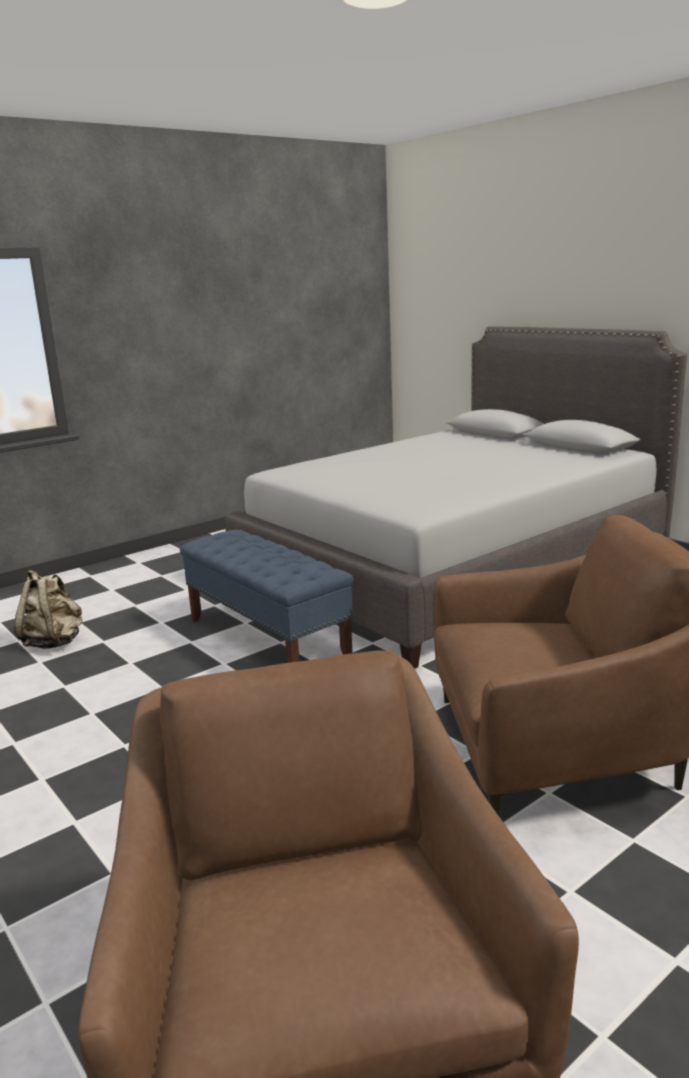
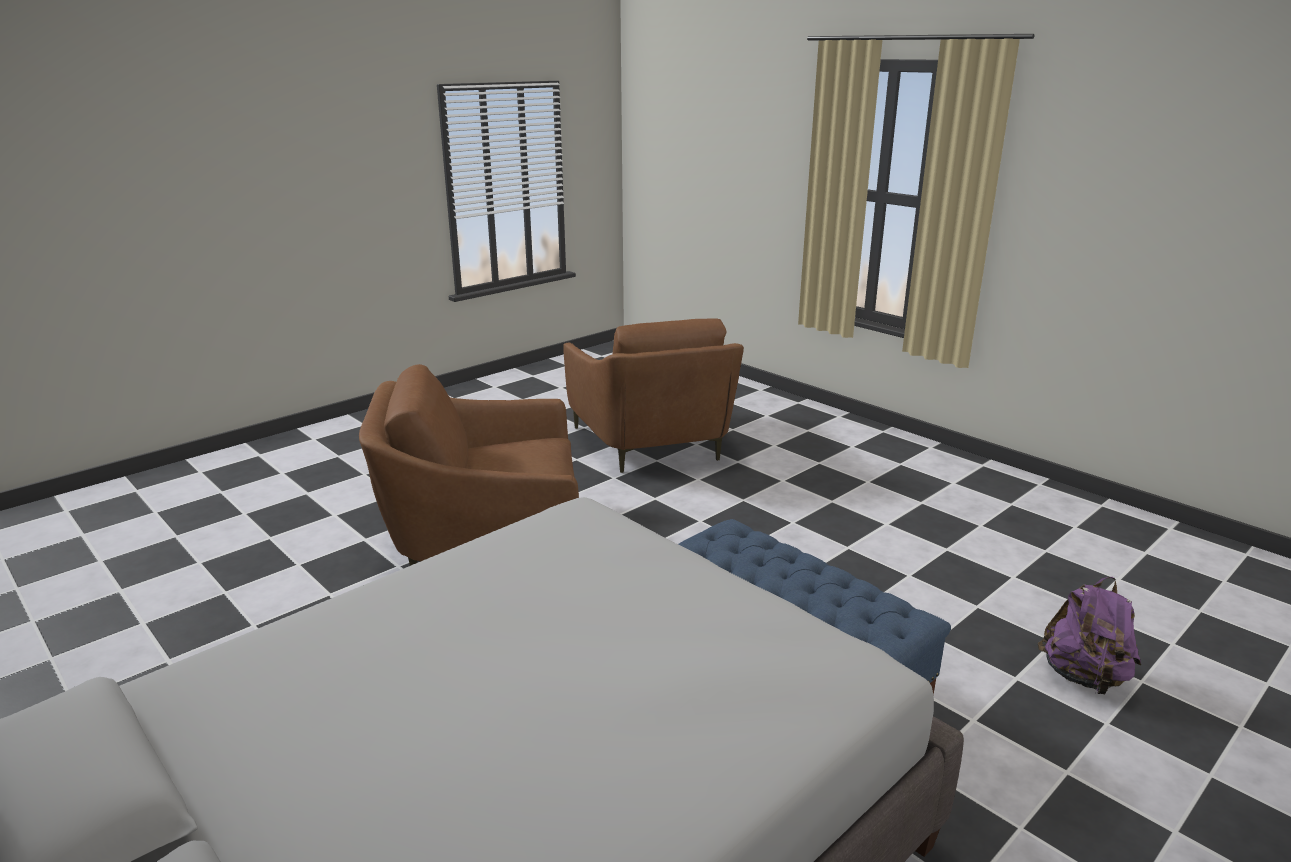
camera: 175 degrees right, 5 degrees up
beige backpack [14,570,82,649] -> purple backpack [1038,577,1141,694]

